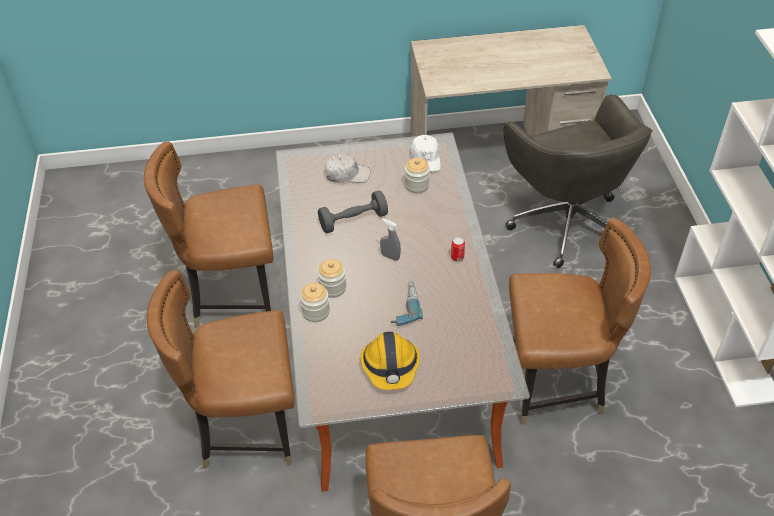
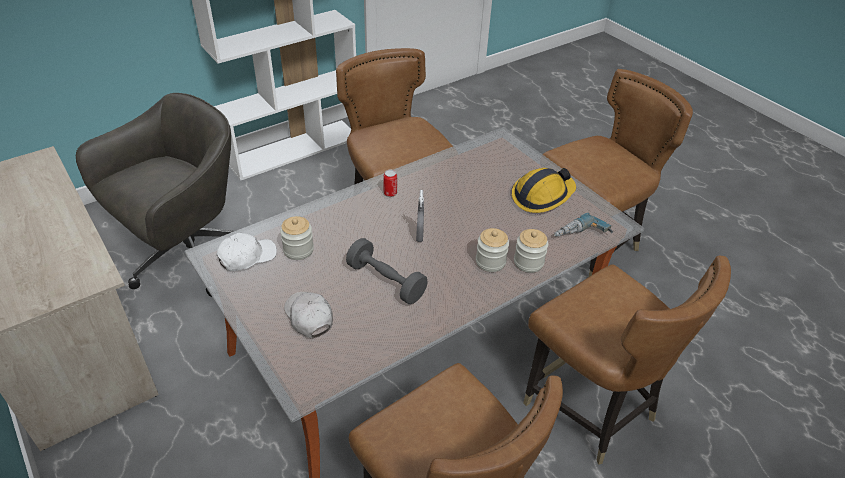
camera: 120 degrees left, 5 degrees down
power drill [391,280,423,326] -> power drill moved to [554,213,613,237]

